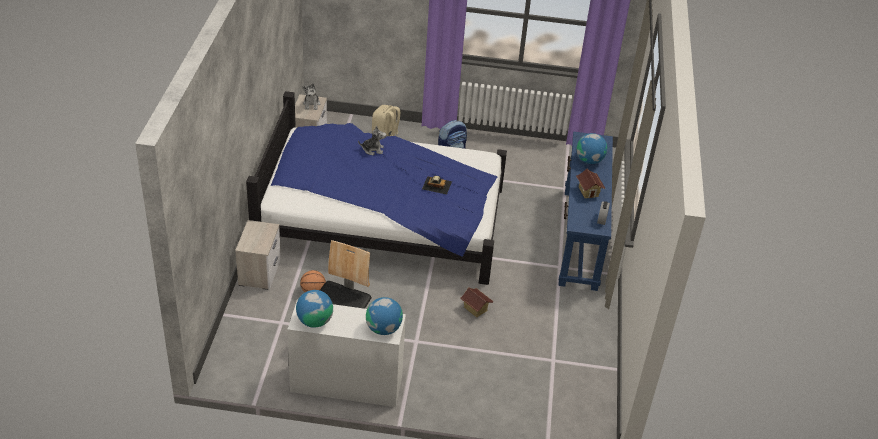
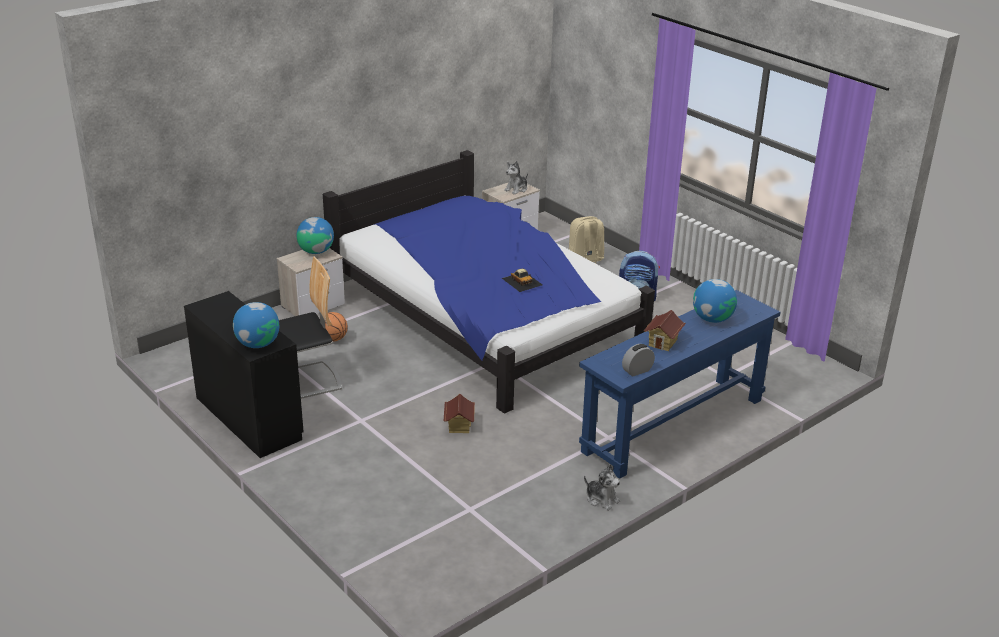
camera: 45 degrees right, 10 degrees down
white desk [287,299,406,407] -> black desk [184,291,304,458]
globe [296,290,333,328] -> globe moved to [297,217,334,254]
plush toy [358,126,386,155] -> plush toy moved to [584,464,620,511]

